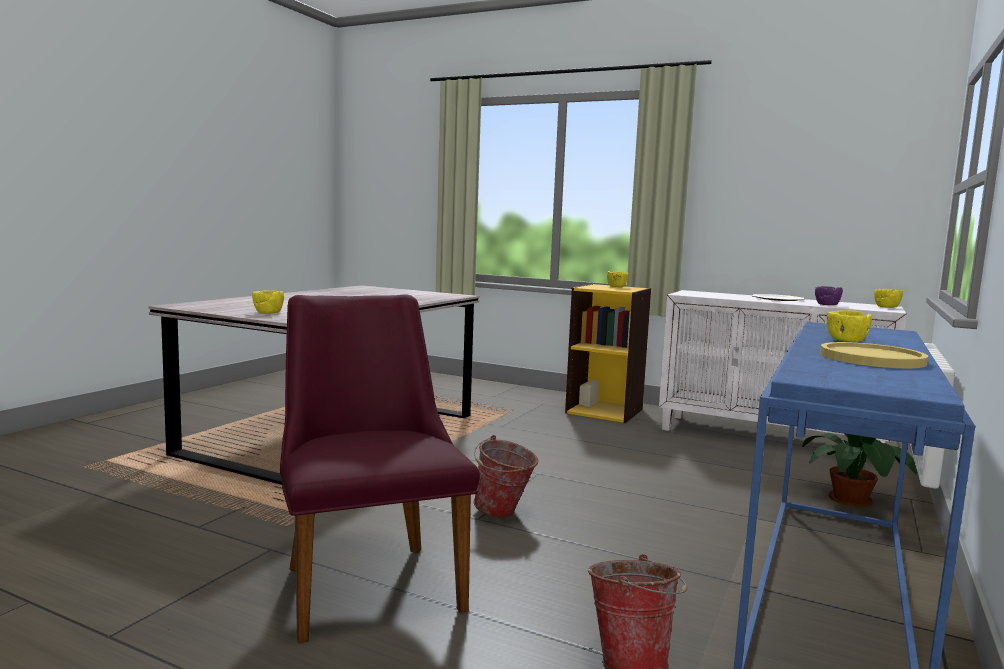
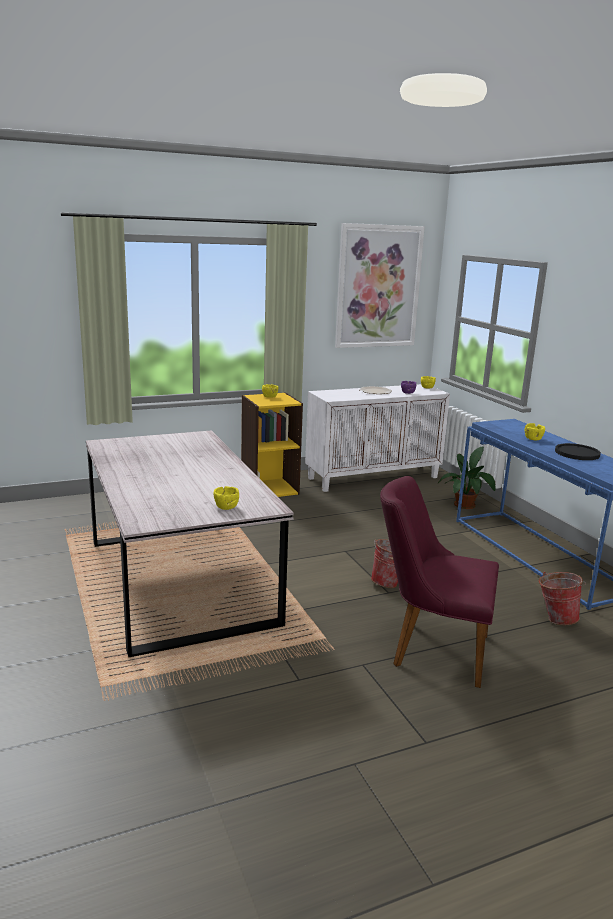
camera: 50 degrees left, 10 degrees up
yellow plate [820,342,928,368] -> black plate [555,443,601,460]
none -> picture [335,223,425,348]

